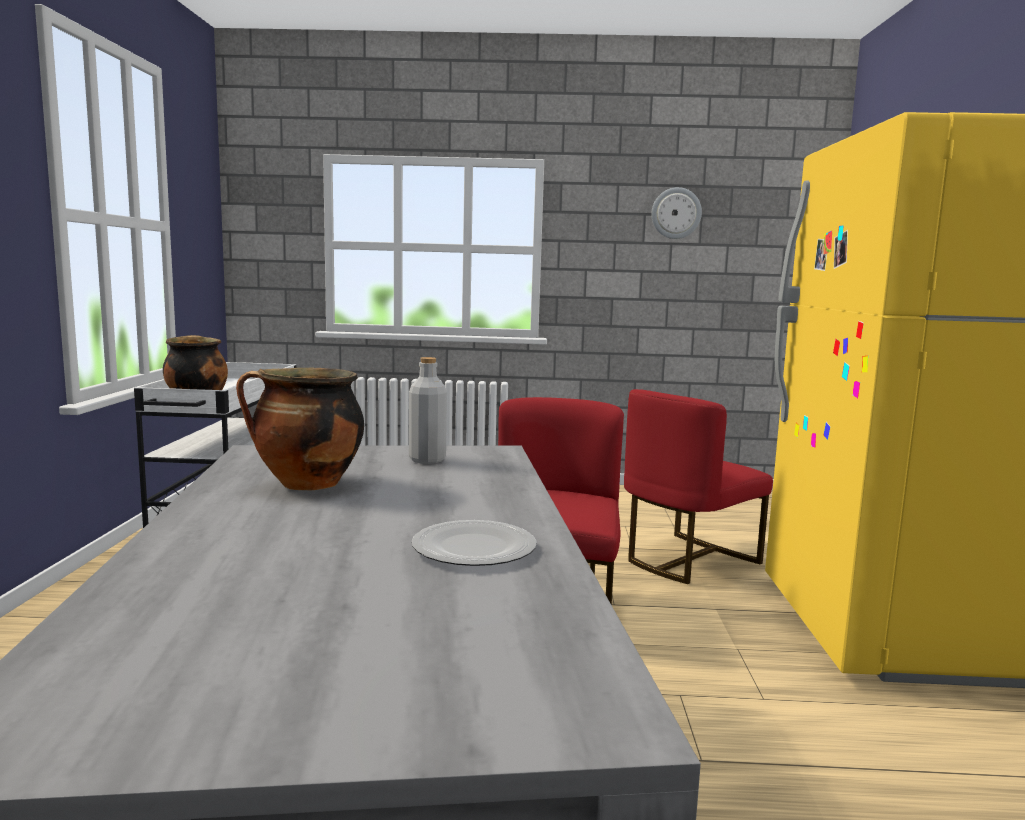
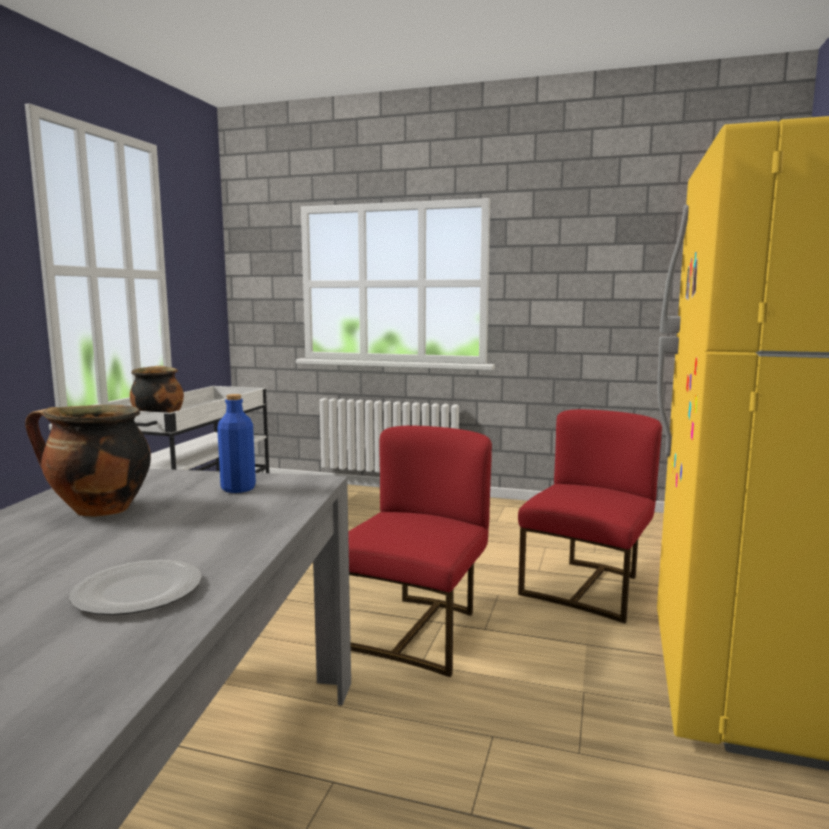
camera: 15 degrees right, 0 degrees up
grey bottle [409,357,447,464] -> blue bottle [217,394,256,493]
red chair [624,389,773,584] -> red chair turned 150 degrees clockwise [518,409,662,623]
wall clock [651,187,702,239] -> none

